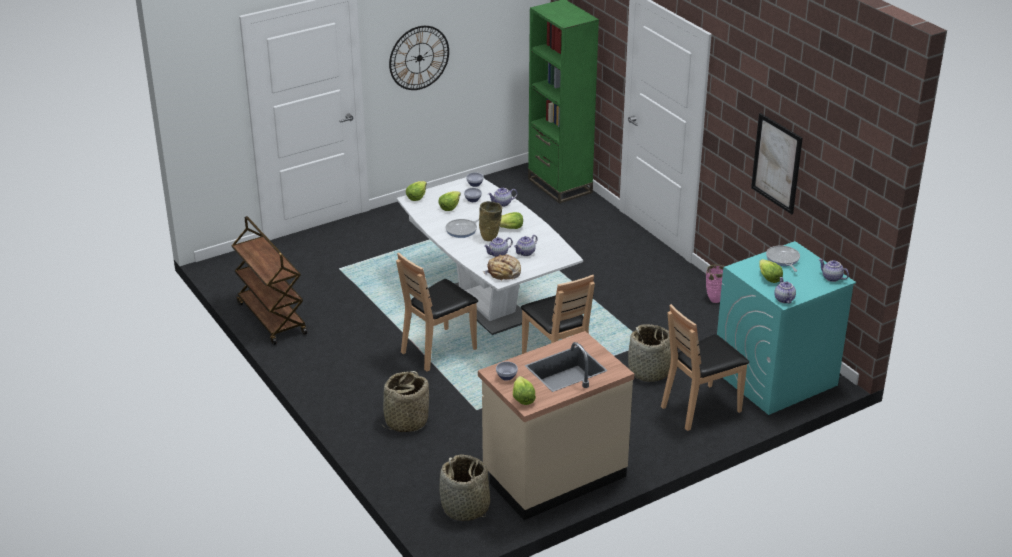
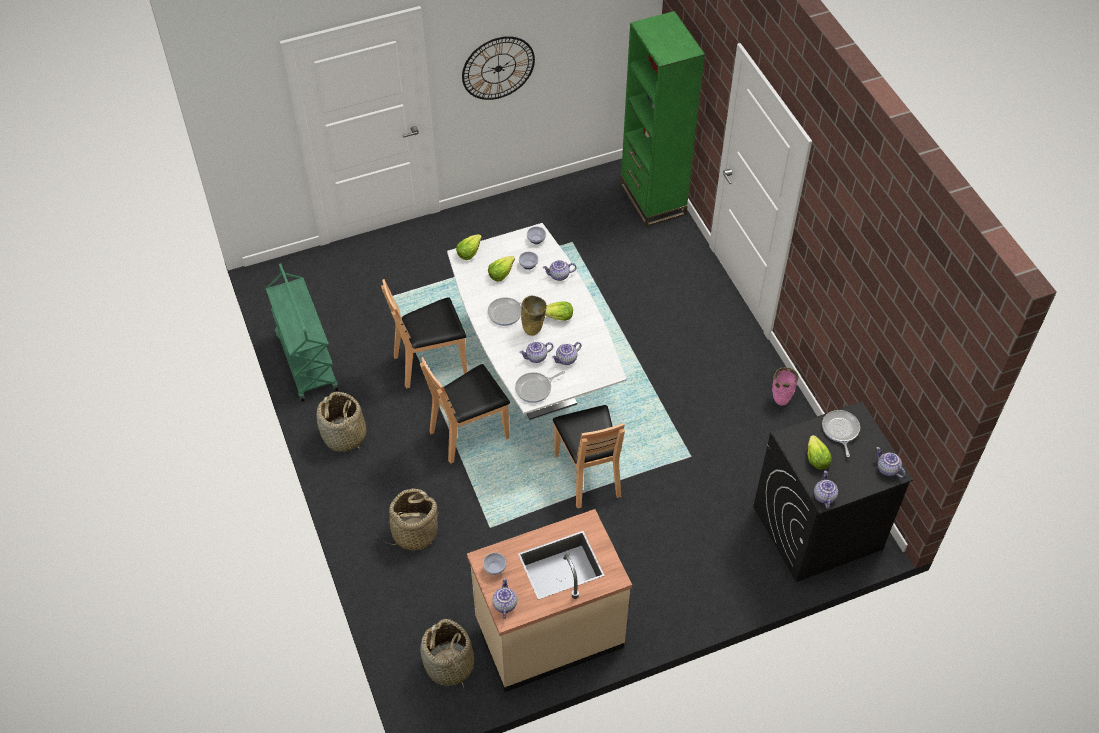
camera: 10 degrees right, 20 degrees up
brown cart [231,216,307,345] -> green cart [266,263,338,402]
bread [482,254,521,281] -> frying pan [515,371,565,403]
lettuce [513,376,536,405] -> teapot [492,578,517,619]
basket [628,324,671,382] -> basket moved to [316,392,366,452]
brown chair [661,304,749,431] -> brown chair moved to [381,279,467,389]
turquoise washing machine [717,241,856,415] -> black washing machine [753,401,913,582]
picture [751,113,803,214] -> none

